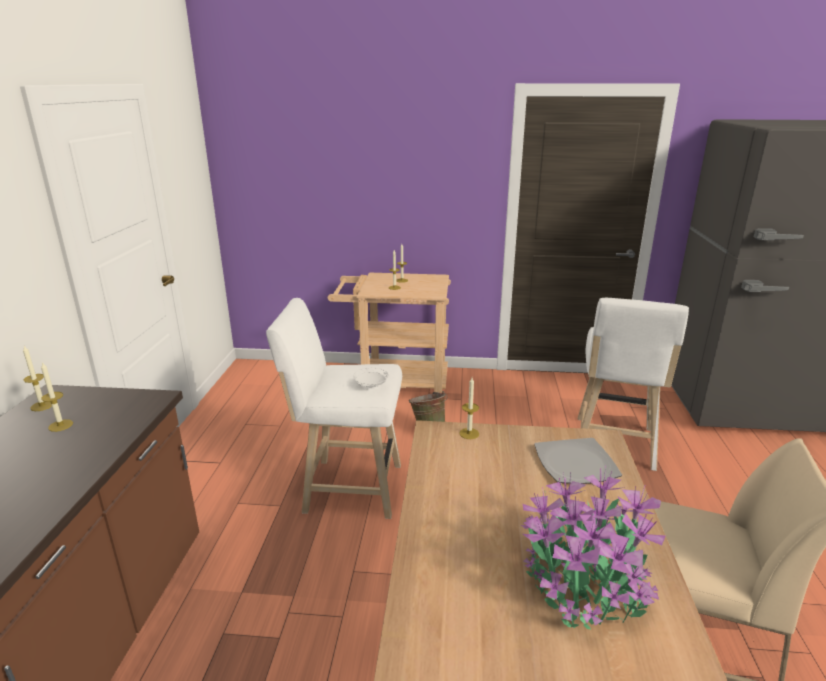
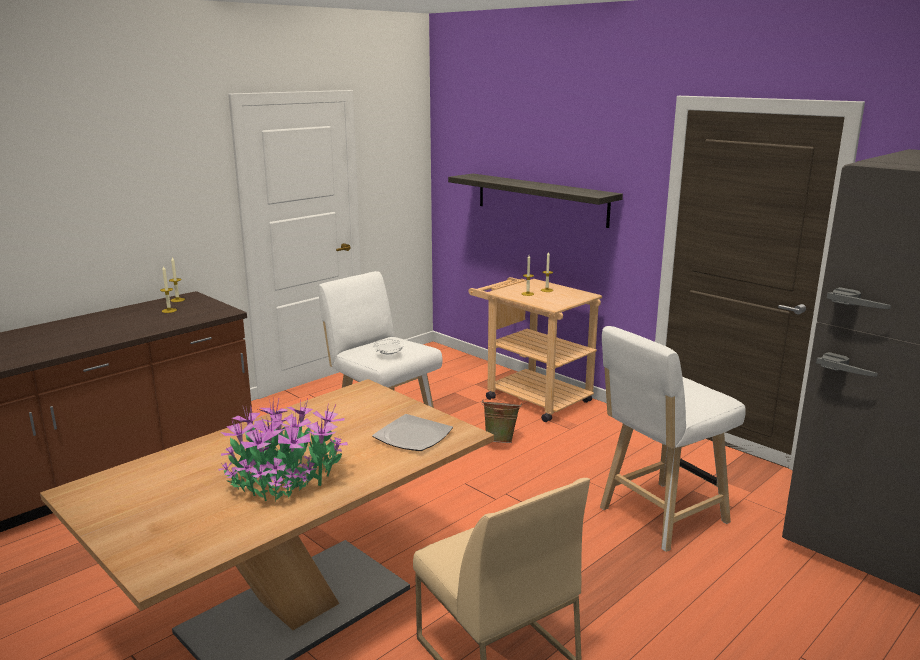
camera: 40 degrees right, 5 degrees down
candle [460,378,479,439] -> none
none -> shelf [448,173,623,228]

